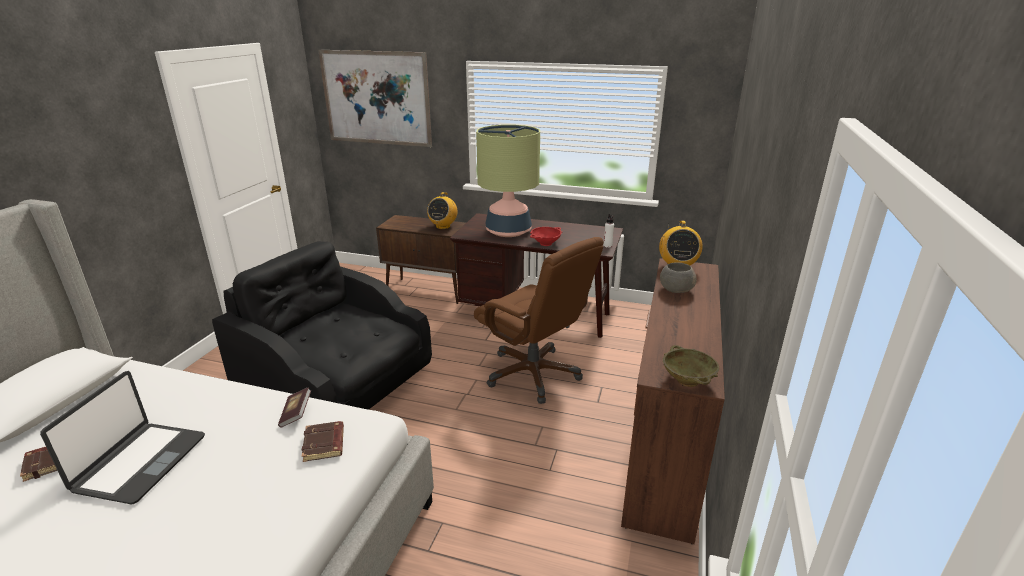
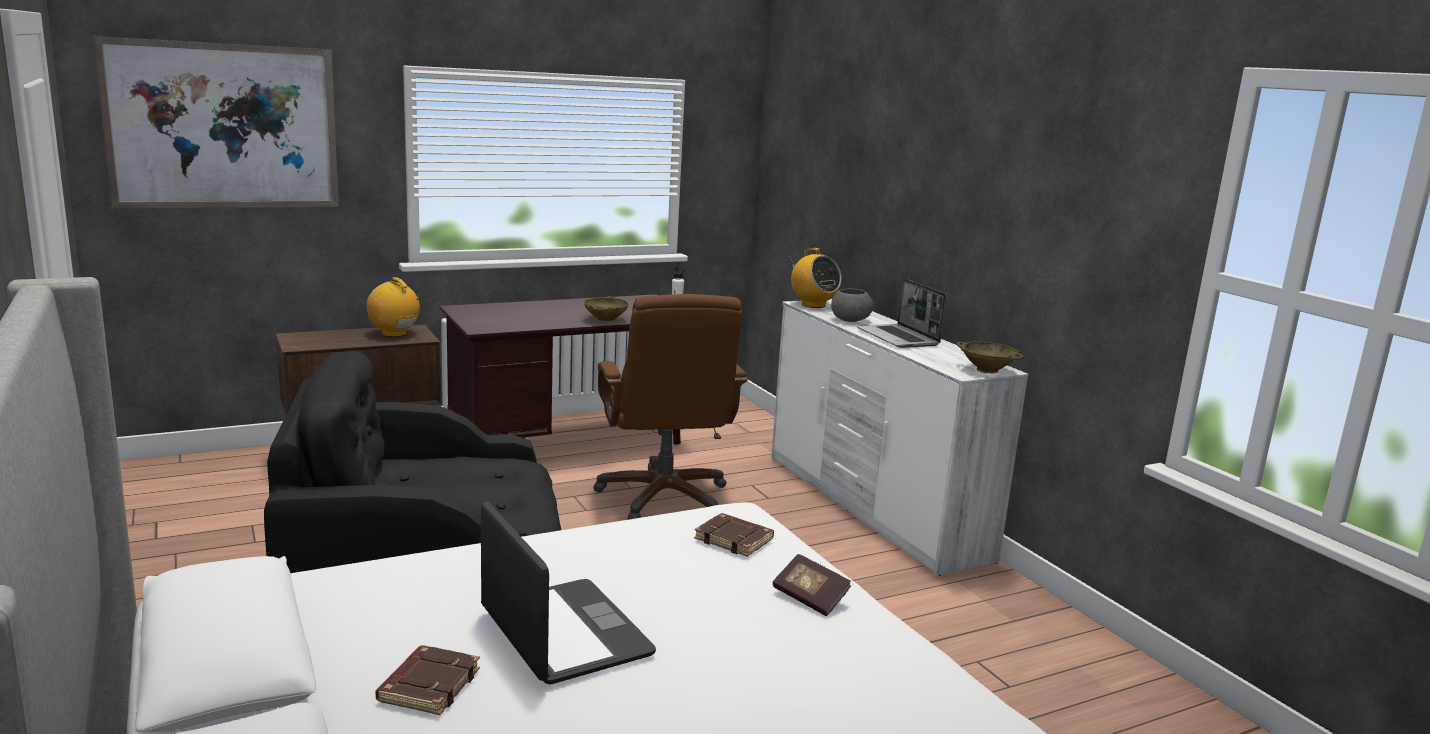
camera: 45 degrees left, 10 degrees down
book [278,387,311,428] -> book moved to [773,554,851,616]
radio [427,192,457,229] -> radio turned 150 degrees clockwise [367,277,422,337]
brown office chair [474,237,604,404] -> brown office chair turned 75 degrees clockwise [593,294,748,520]
table lamp [476,125,540,237] -> none
red bowl [530,227,562,246] -> beige bowl [584,296,629,323]
brown dresser [621,258,725,544] -> white dresser [771,299,1029,576]
none -> laptop [857,278,946,348]

